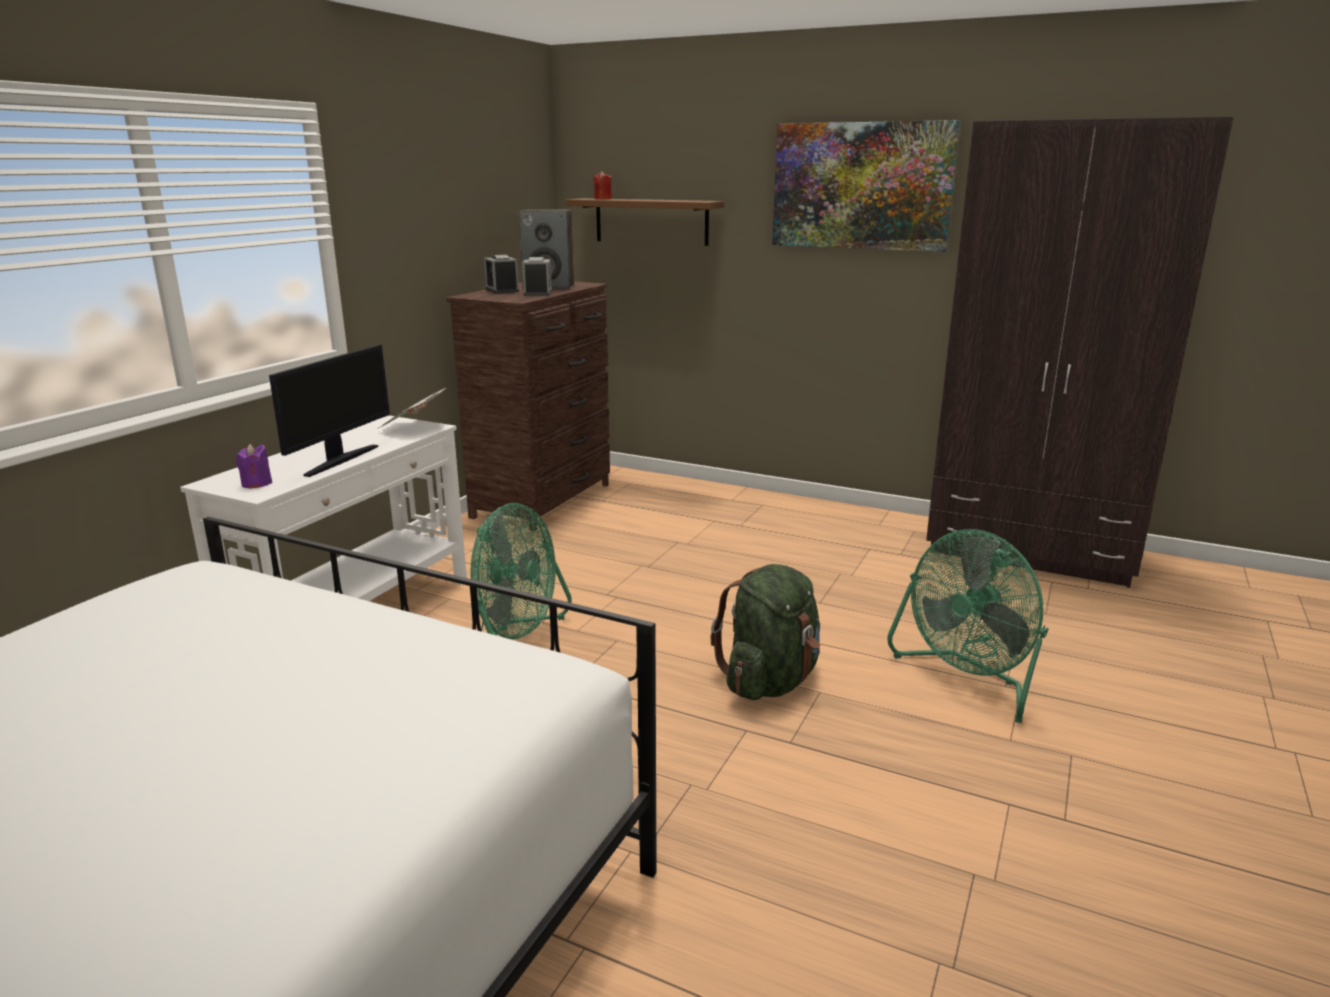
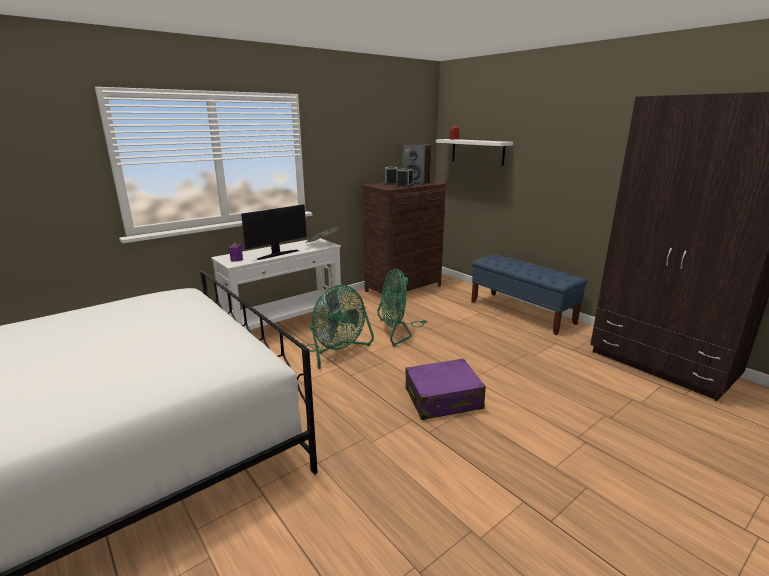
camera: 25 degrees right, 0 degrees up
brown shelf [566,198,724,246] -> white shelf [436,139,513,166]
green backpack [711,564,820,700] -> purple suitcase [405,358,486,420]
picture [772,120,961,252] -> none
green fan [888,529,1048,723] -> green fan moved to [377,269,427,346]
none -> blue bench [471,254,587,335]

